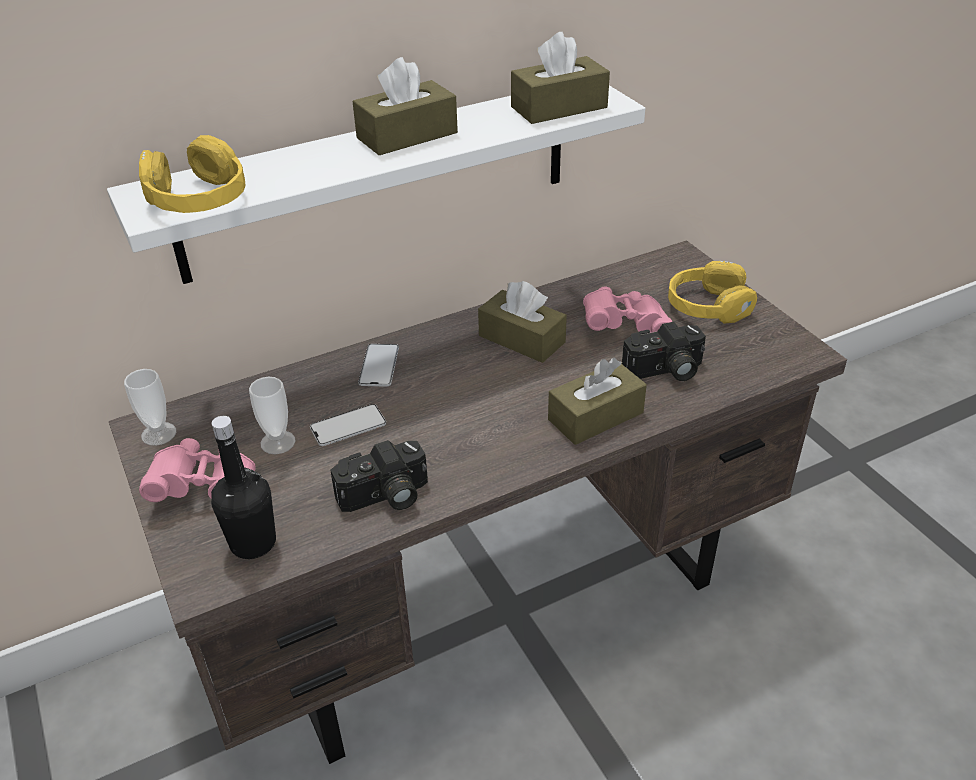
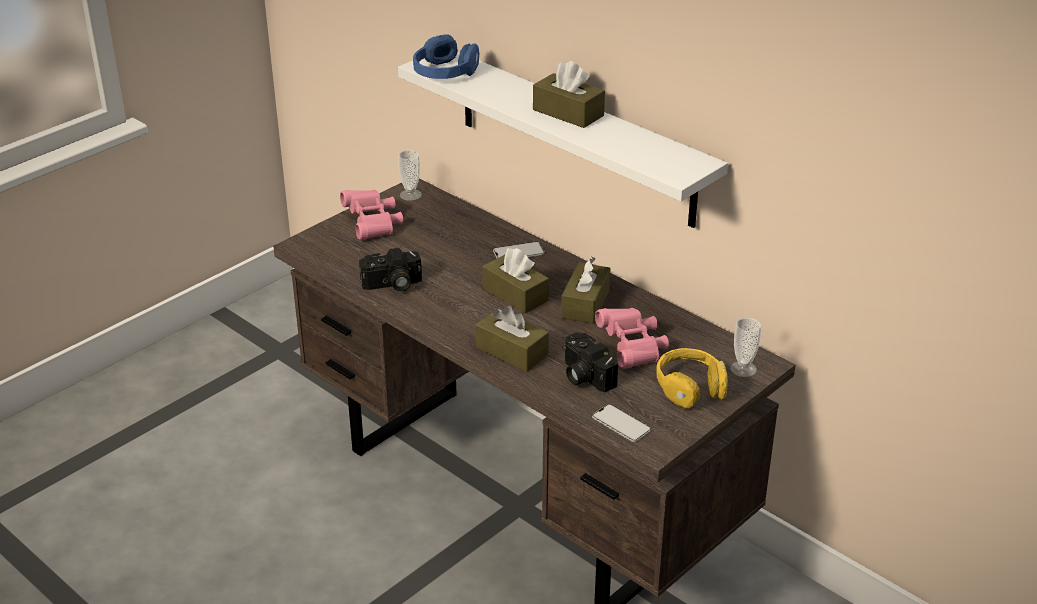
camera: 70 degrees right, 5 degrees down
yellow headphones [139,135,245,213] -> blue headphones [413,34,479,79]
black bottle [211,416,276,559] -> none
cup [249,377,296,454] -> cup moved to [730,318,761,377]
phone [310,404,386,446] -> phone moved to [592,404,651,442]
camera [331,440,428,512] -> camera turned 60 degrees counterclockwise [359,248,422,292]
brown tissue box [511,32,610,124] -> brown tissue box moved to [482,248,549,313]

